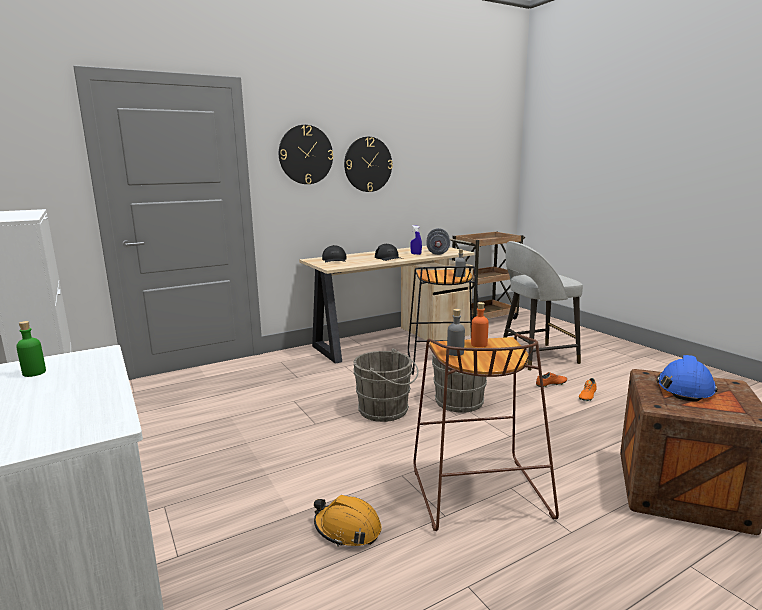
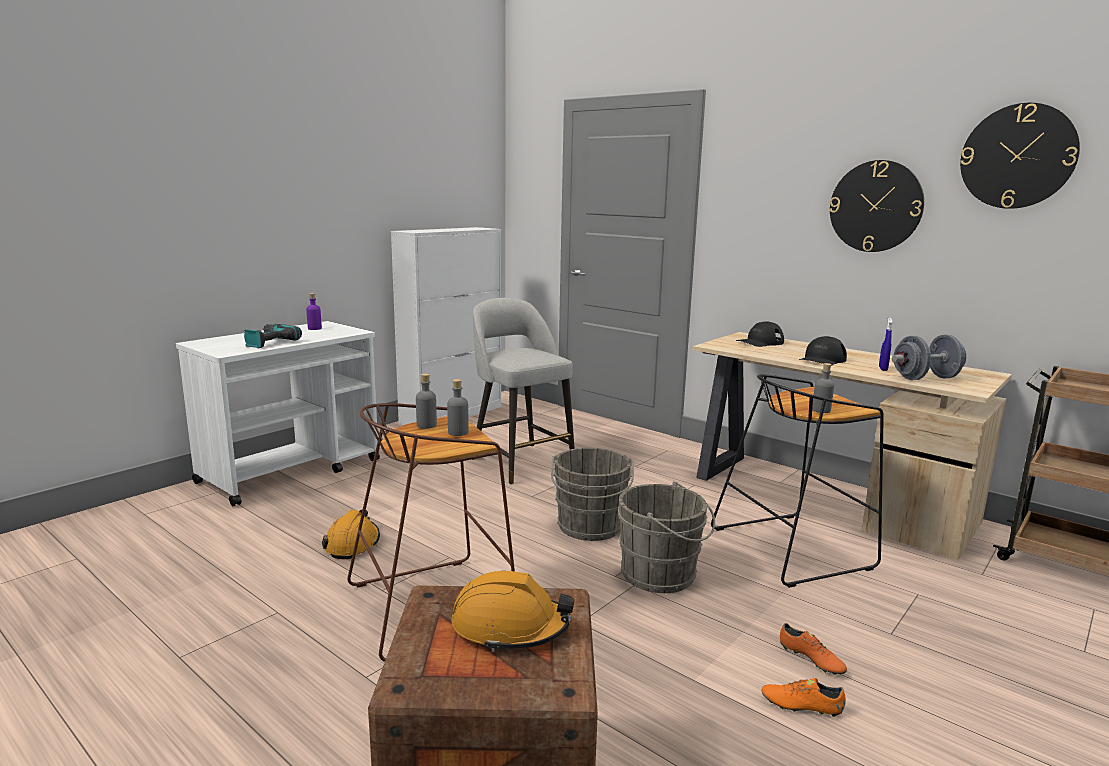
camera: 70 degrees right, 0 degrees up
green bottle [16,321,46,377] -> purple bottle [306,293,322,330]
wall clock [279,125,333,184] -> wall clock moved to [960,103,1080,209]
orange bottle [471,302,489,348] -> grey bottle [447,379,469,436]
grey stool [503,241,583,371] -> grey stool moved to [472,298,575,484]
blue hard hat [657,355,718,402] -> orange hard hat [451,571,575,652]
none -> power drill [244,324,302,348]

